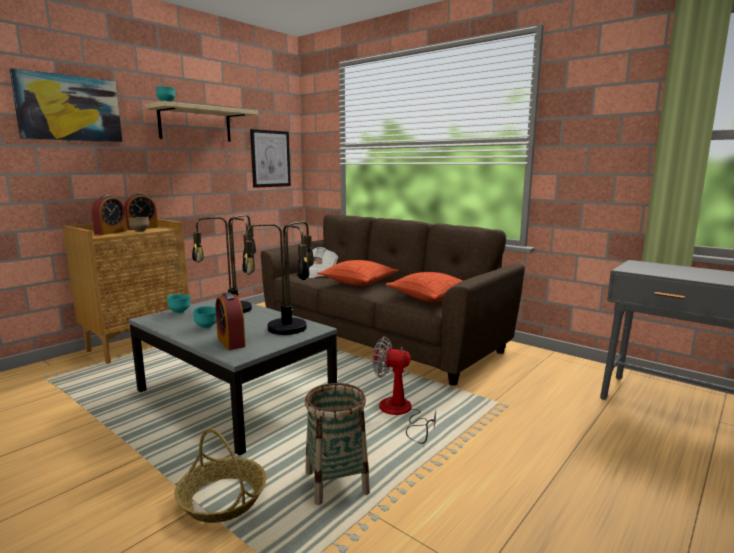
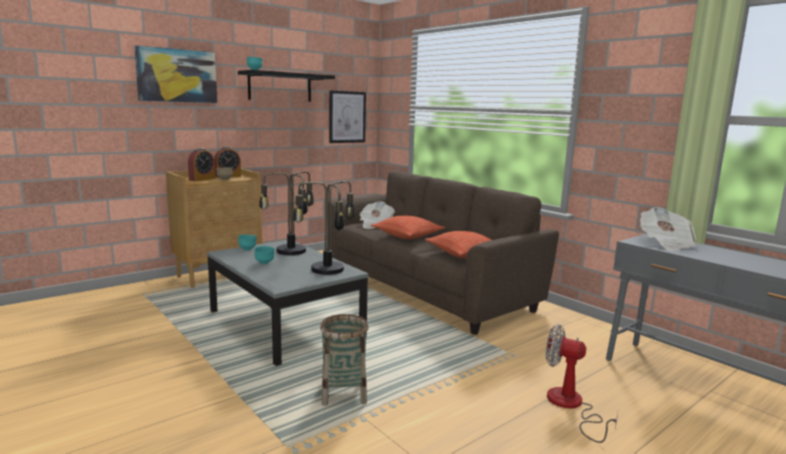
camera: 10 degrees right, 0 degrees up
beige shelf [145,101,258,142] -> black shelf [238,70,335,102]
basket [174,428,266,523] -> none
alarm clock [216,293,246,350] -> none
fan [373,337,436,444] -> fan moved to [546,324,618,443]
none -> newspaper [640,207,697,251]

